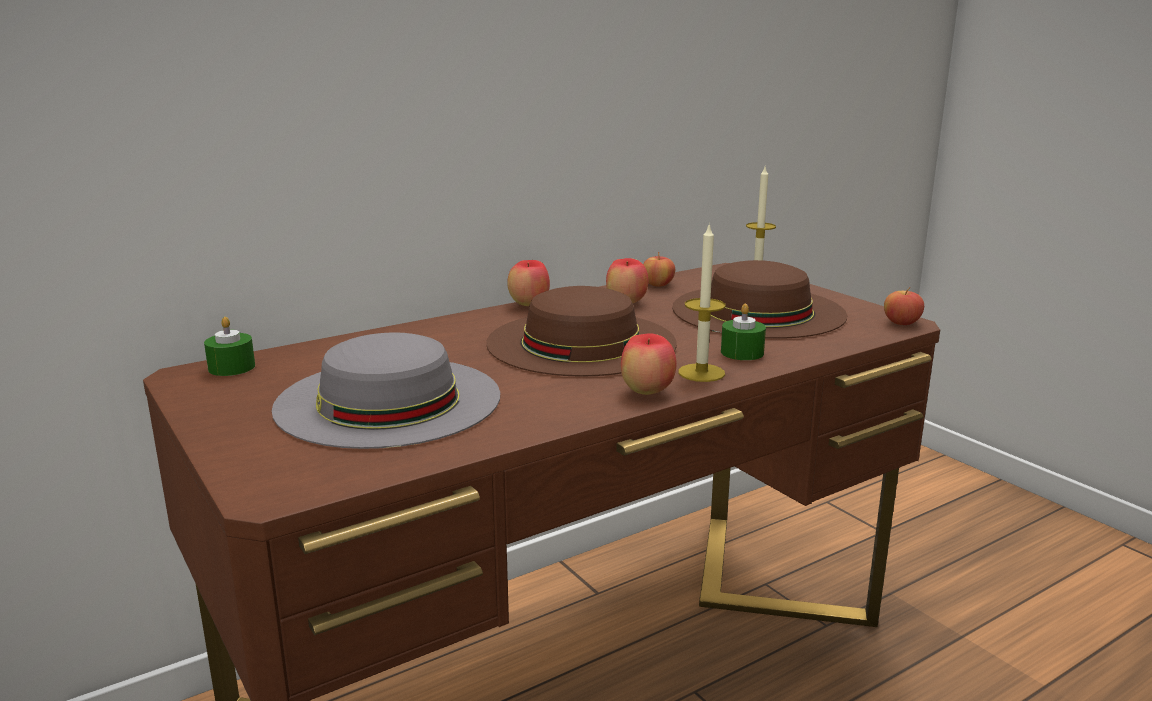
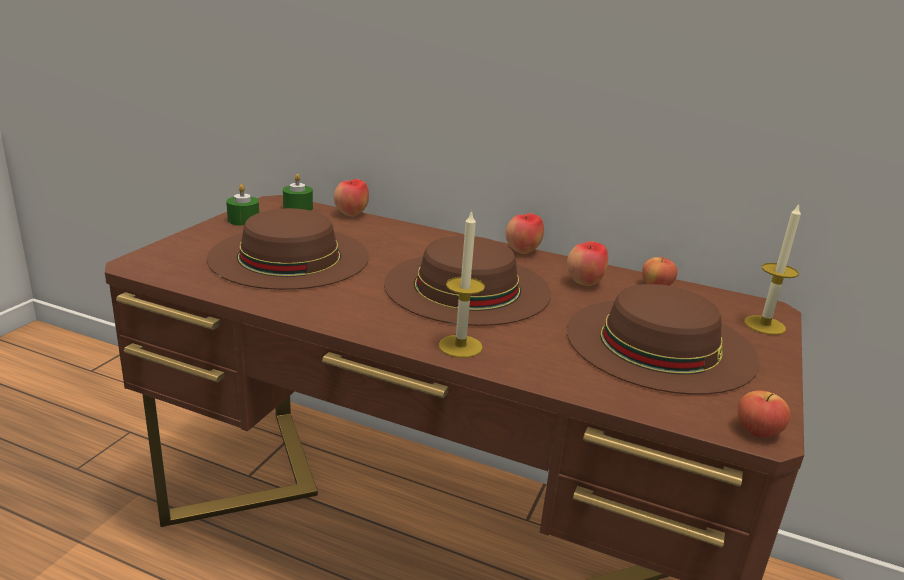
camera: 55 degrees right, 5 degrees up
grey hat [272,333,500,449] -> brown hat [207,208,369,290]
apple [621,333,677,395] -> apple moved to [334,179,369,217]
green candle [721,304,766,360] -> green candle moved to [226,184,259,226]

